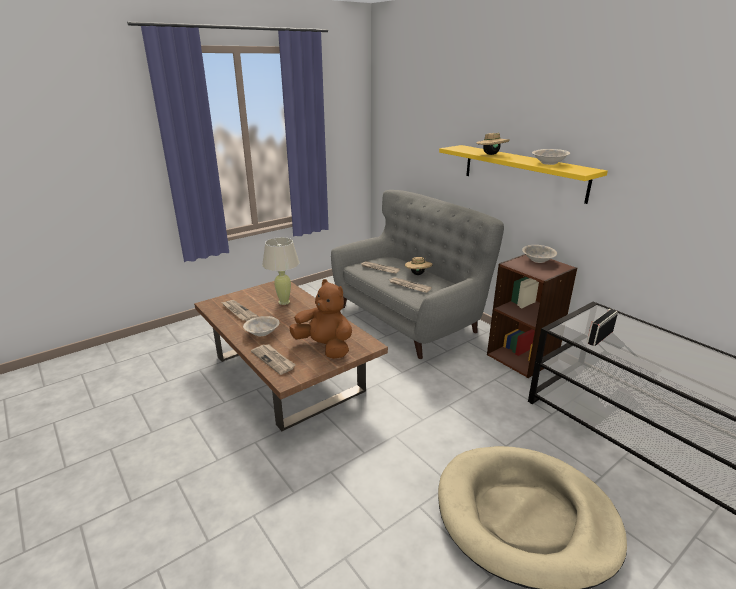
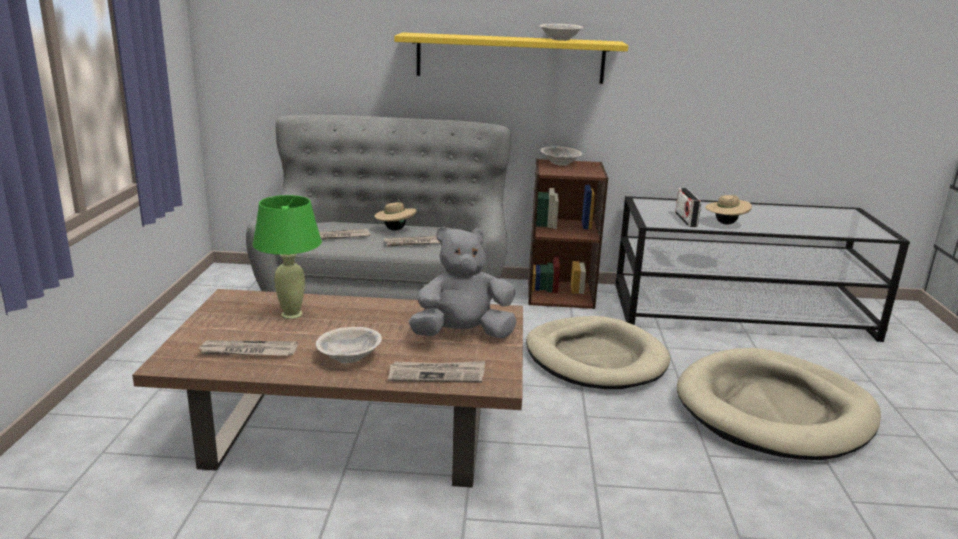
camera: 50 degrees left, 5 degrees down
beige table lamp [262,237,299,305] -> green table lamp [253,195,322,319]
brown plush toy [289,279,352,359] -> grey plush toy [409,227,517,338]
beige hat [476,132,510,155] -> beige hat moved to [705,192,752,225]
none -> beige dog bed [526,316,671,389]

